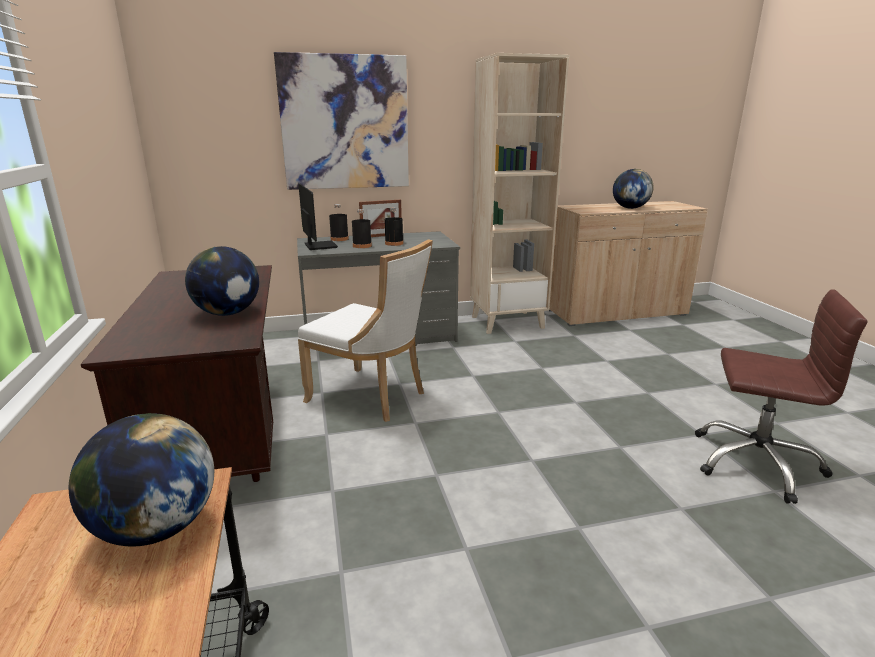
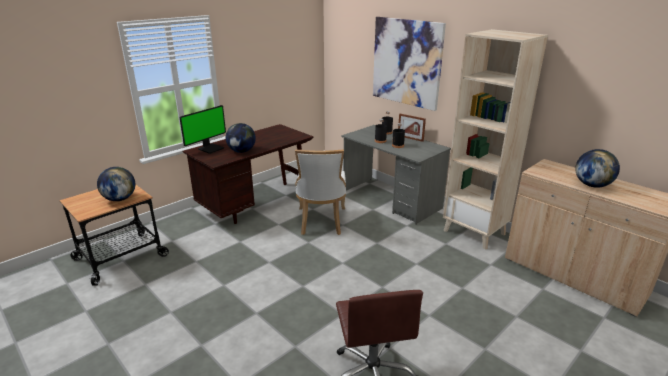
camera: 60 degrees right, 5 degrees up
monitor [299,184,338,250] -> monitor moved to [180,105,226,154]

